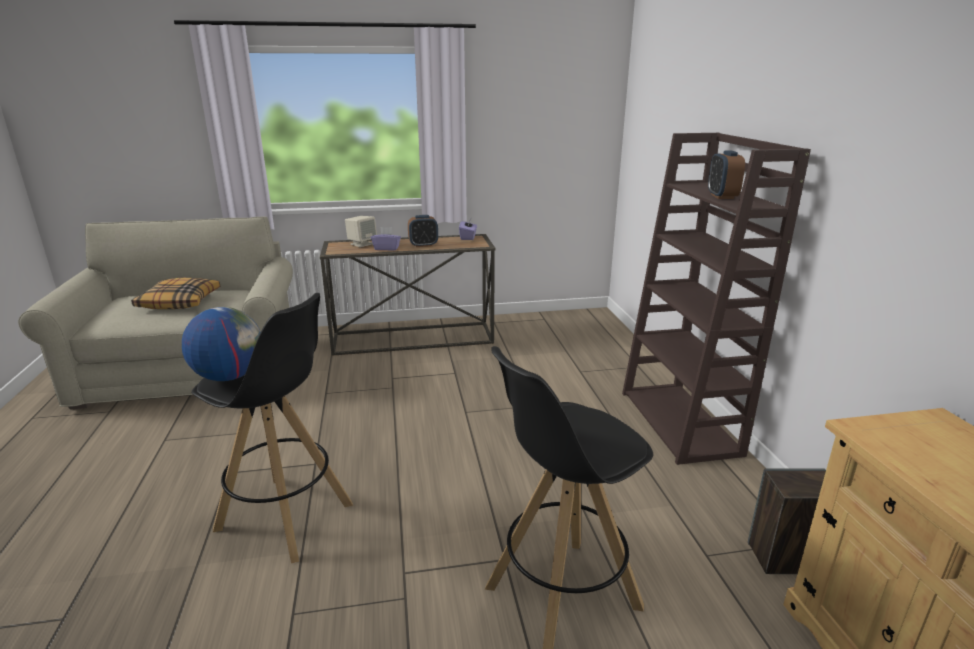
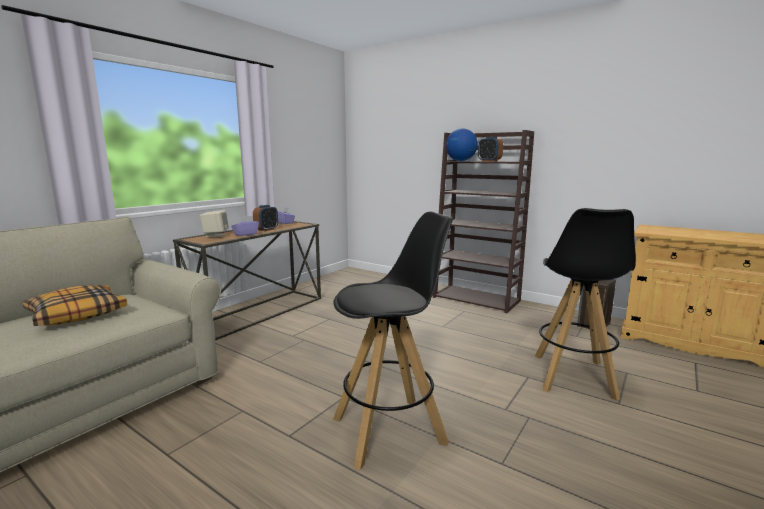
camera: 45 degrees left, 10 degrees down
globe [182,307,261,381] -> globe moved to [446,129,478,161]

